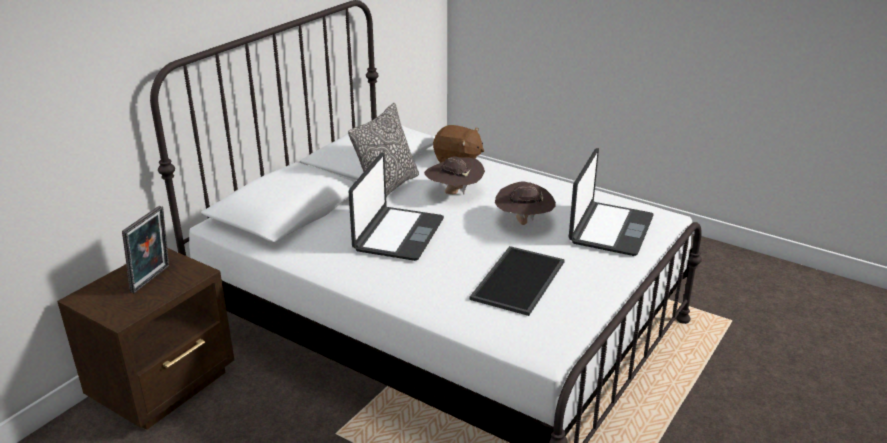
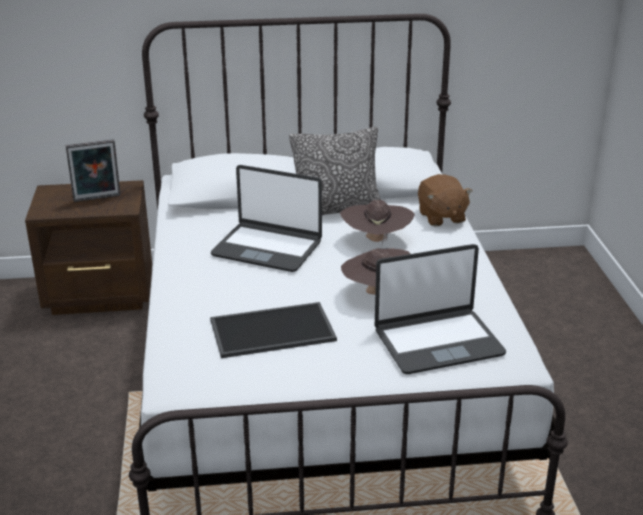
camera: 50 degrees right, 0 degrees up
laptop [349,153,444,261] -> laptop turned 45 degrees clockwise [211,165,322,272]

